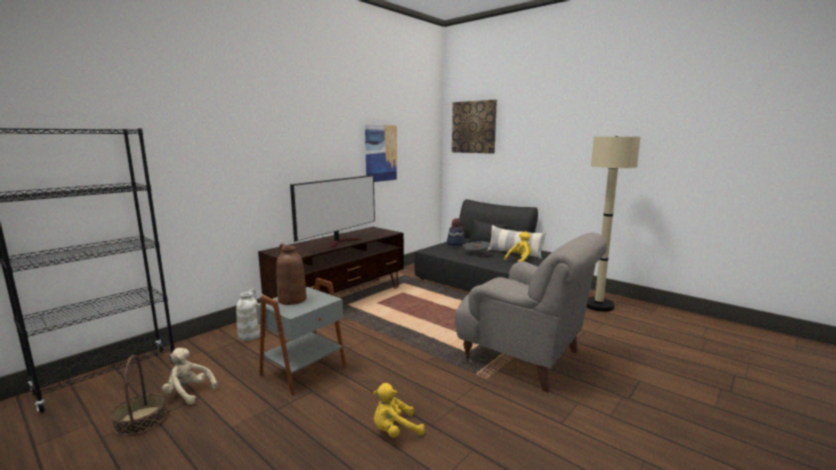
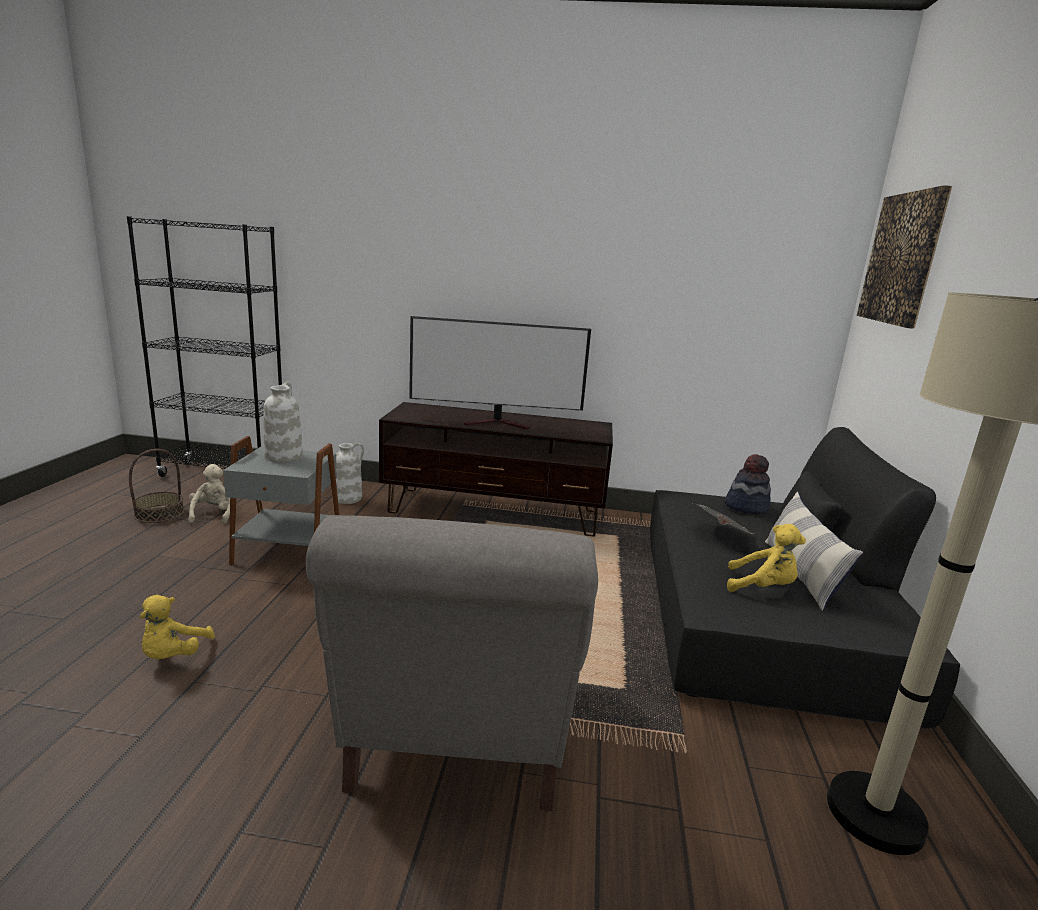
camera: 55 degrees right, 5 degrees up
brown vase [276,243,307,305] -> white vase [263,381,303,463]
picture [365,125,397,182] -> none
yellow plush toy [373,383,425,438] -> yellow plush toy turned 120 degrees counterclockwise [140,594,215,659]

